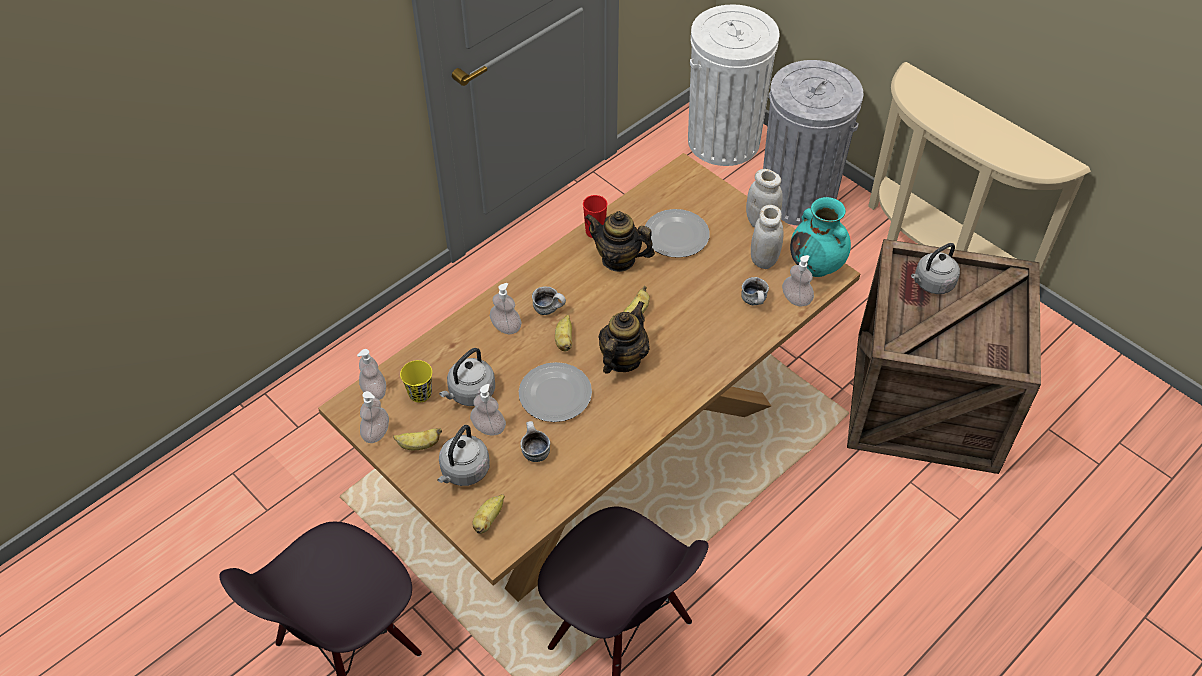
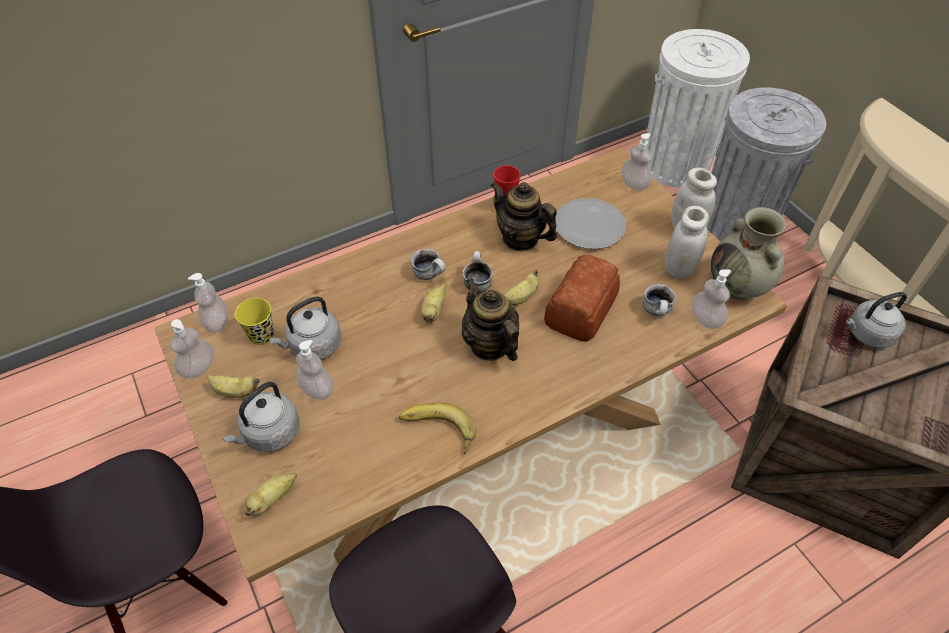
camera: 15 degrees right, 0 degrees up
soap dispenser [490,283,521,334] -> soap dispenser moved to [621,133,652,191]
plate [519,362,592,422] -> none
mug [520,421,550,462] -> mug moved to [462,251,493,292]
teapot [598,301,650,374] -> teapot turned 75 degrees counterclockwise [462,278,519,361]
turquoise vase [790,197,851,277] -> beige vase [711,207,787,300]
none -> banana [399,403,477,454]
none -> bread [544,255,620,342]

